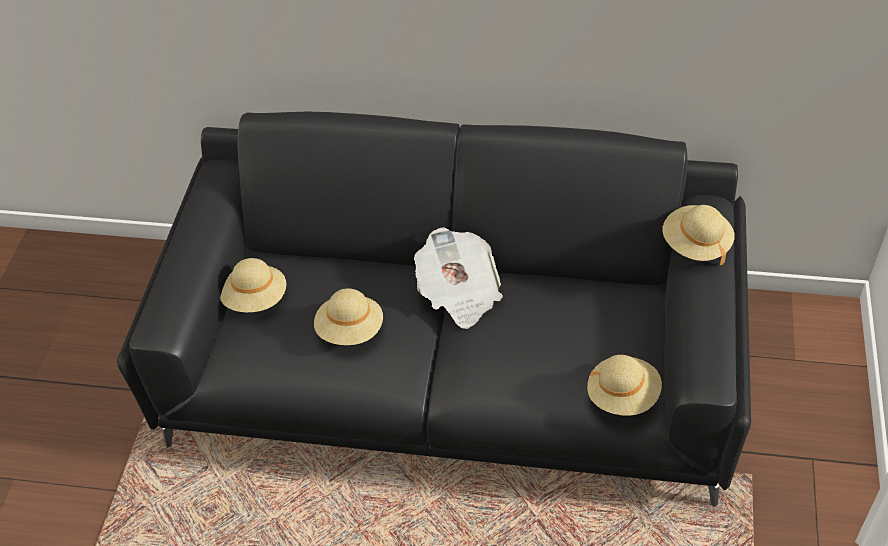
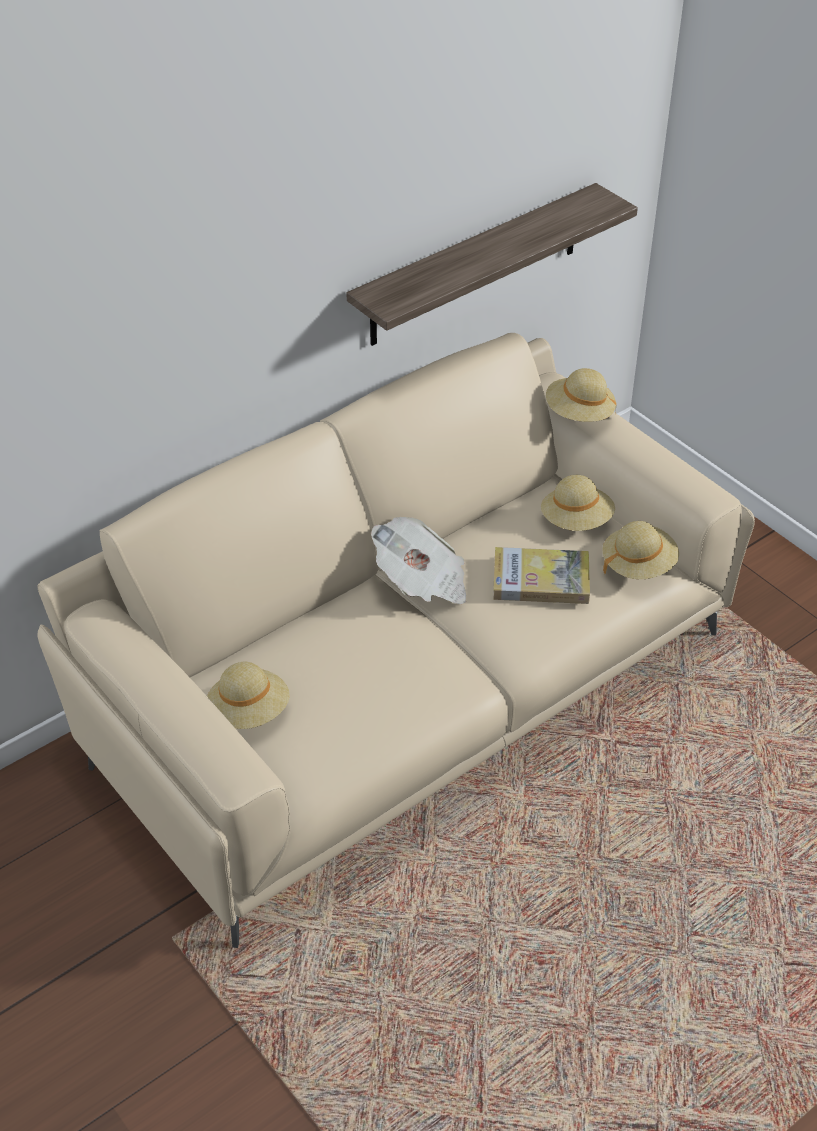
camera: 50 degrees left, 5 degrees down
black sofa [117,112,751,507] -> beige sofa [37,333,755,948]
beige hat [314,288,383,345] -> beige hat moved to [541,475,615,531]
none -> shelf [346,183,638,346]
none -> book [493,547,590,604]

